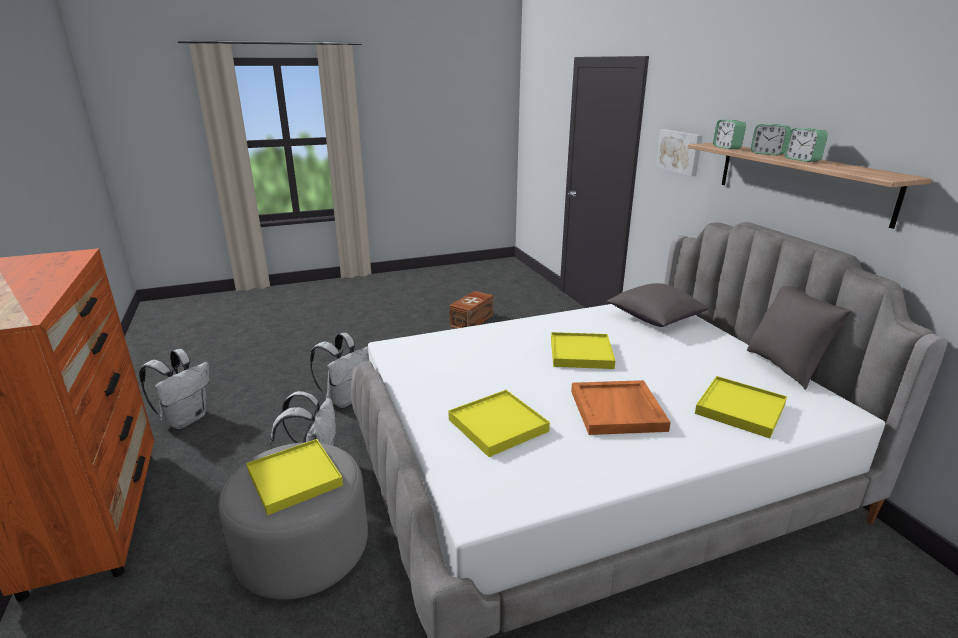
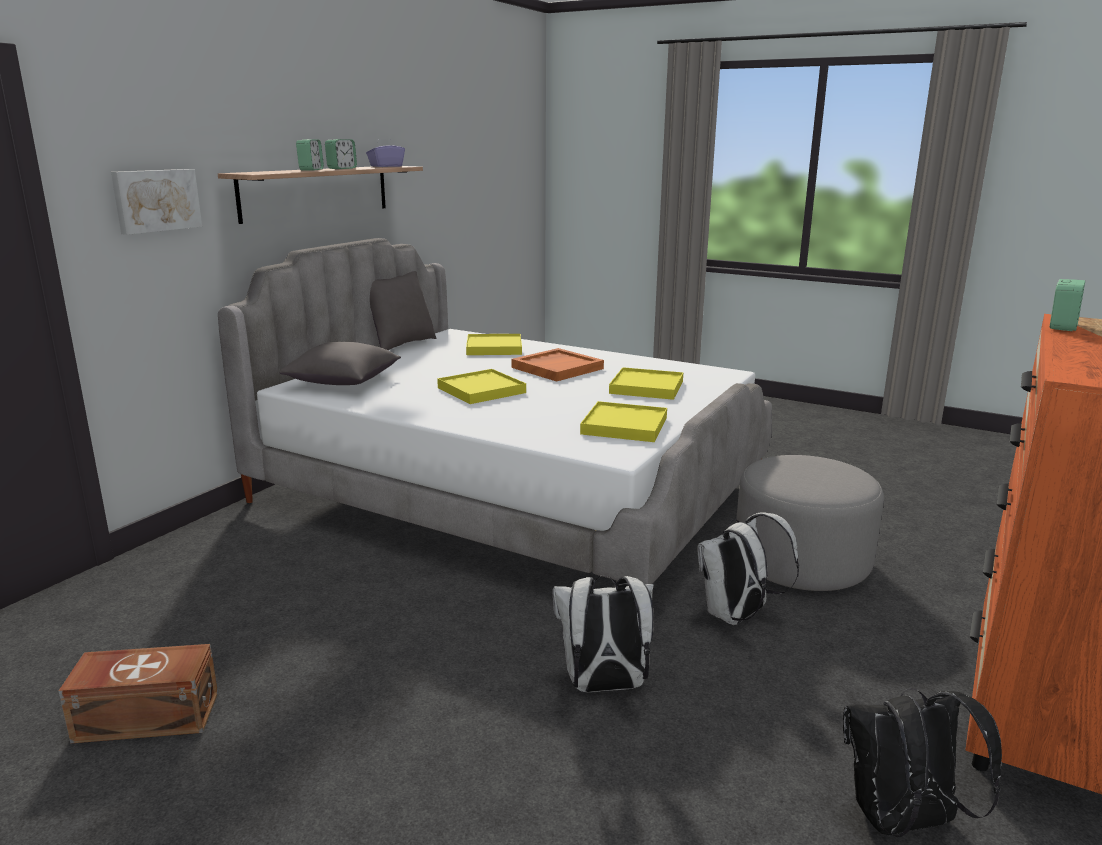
camera: 130 degrees left, 5 degrees down
white backpack [139,349,209,429] -> black backpack [843,688,1002,837]
yellow tray [246,439,343,515] -> yellow tray moved to [580,401,667,442]
alarm clock [713,120,746,149] -> alarm clock moved to [1050,279,1085,331]
none -> purple tissue box [366,139,405,167]

